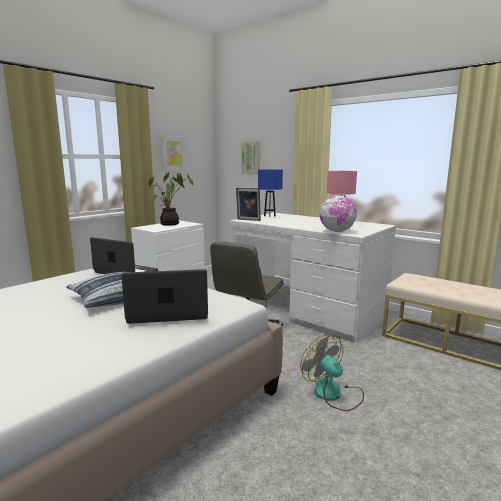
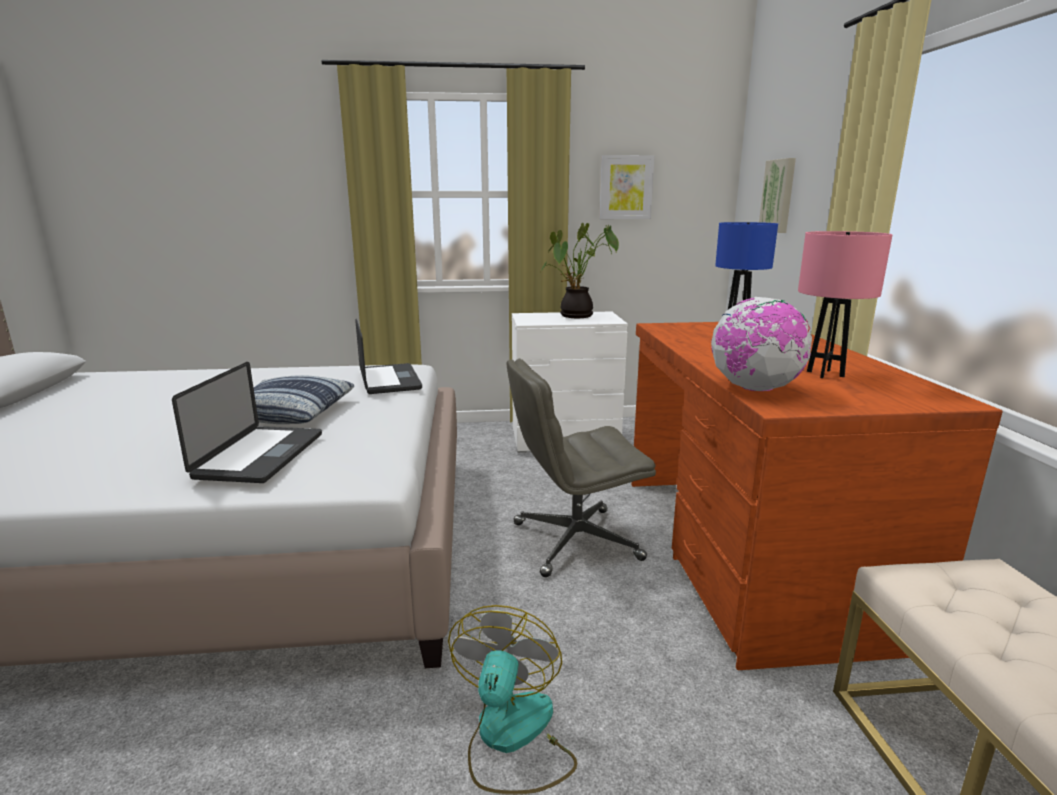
camera: 45 degrees right, 5 degrees up
laptop [121,269,208,324] -> laptop turned 60 degrees clockwise [172,362,322,483]
white desk [230,213,396,343] -> brown desk [631,322,1003,670]
picture frame [236,187,261,221] -> none

